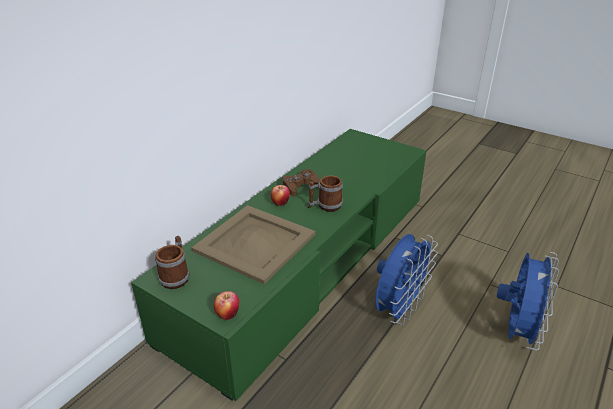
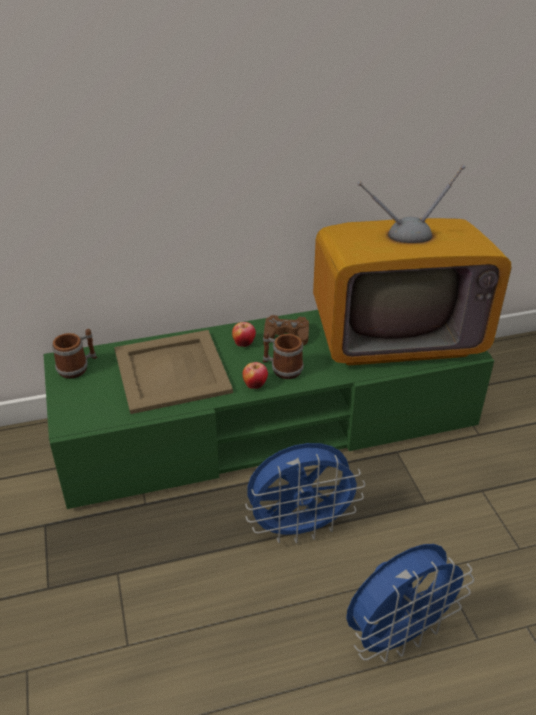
camera: 40 degrees right, 5 degrees up
apple [214,291,239,320] -> apple moved to [243,362,268,389]
none -> television [313,165,511,365]

